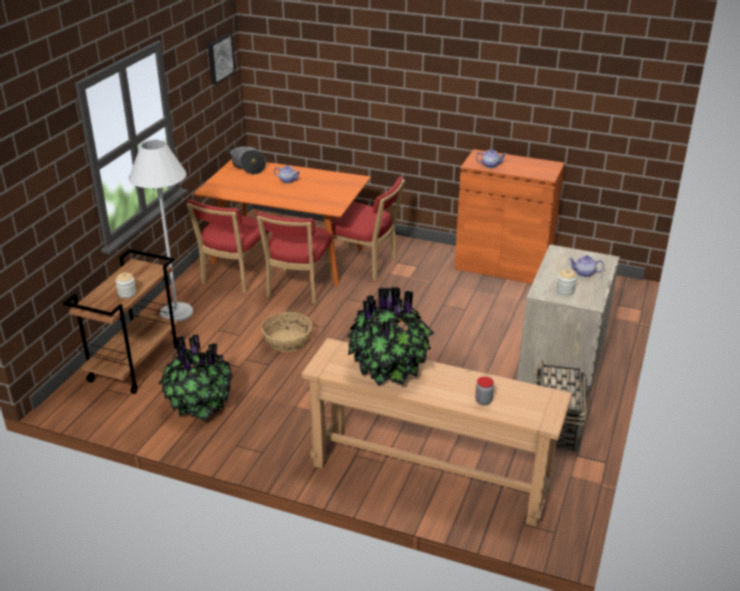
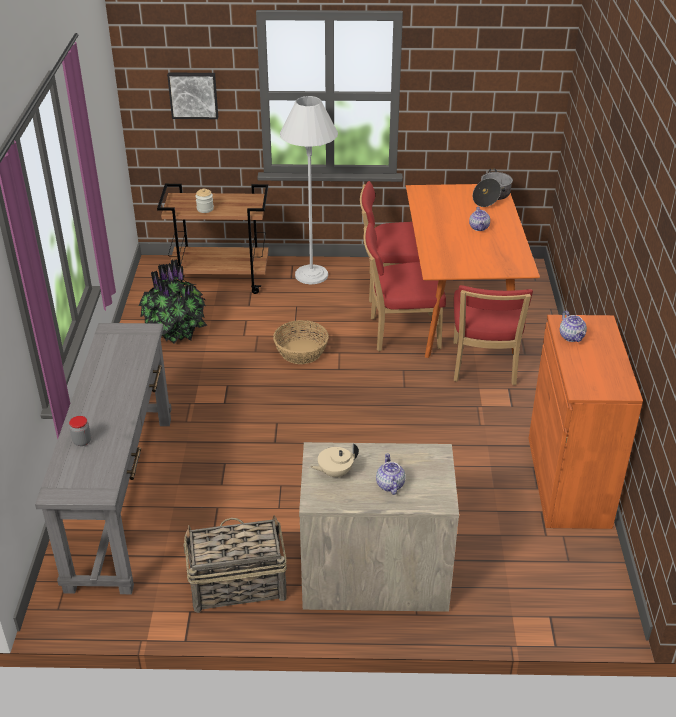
camera: 70 degrees right, 5 degrees up
picture [208,33,235,84] -> picture moved to [167,72,218,119]
brown console table [301,338,572,527] -> grey console table [35,323,172,594]
potted plant [347,287,434,386] -> none
jar [556,269,577,296] -> beige teapot [310,444,359,478]

